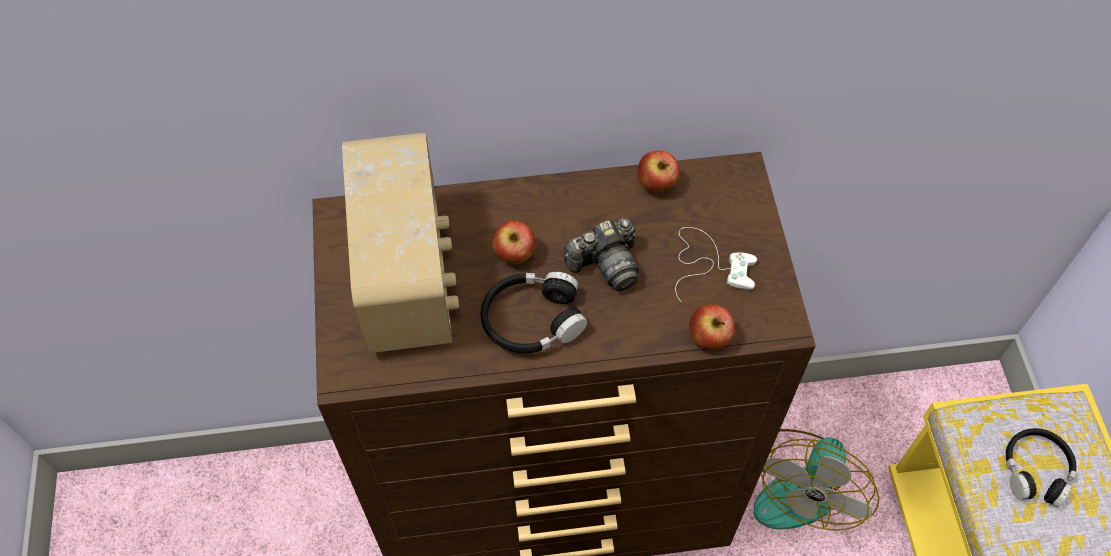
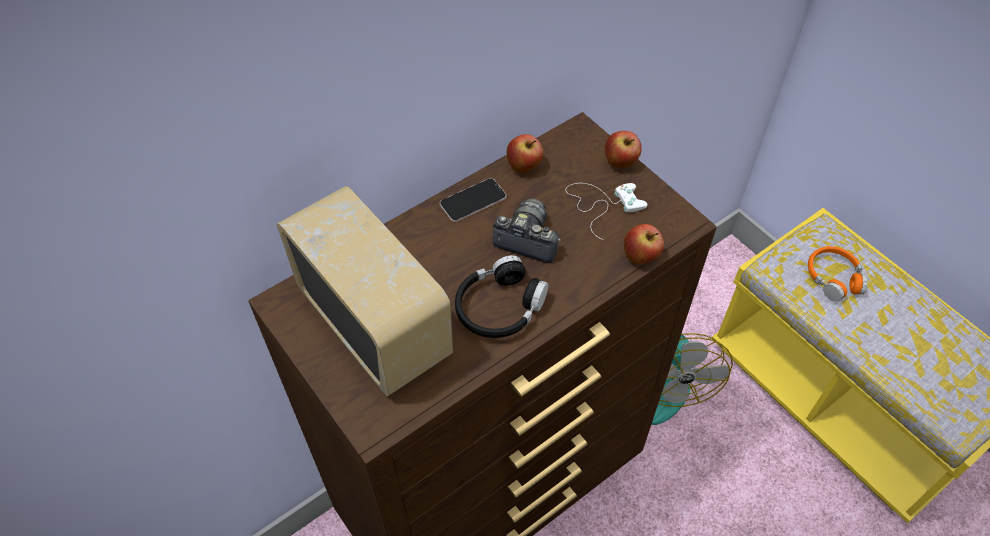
camera: 30 degrees left, 5 degrees down
apple [492,220,536,264] -> apple moved to [605,131,642,168]
camera [564,218,639,291] -> camera turned 105 degrees counterclockwise [493,198,561,263]
black headphones [1006,428,1077,508] -> orange headphones [808,246,868,302]
none -> phone [440,178,506,222]

